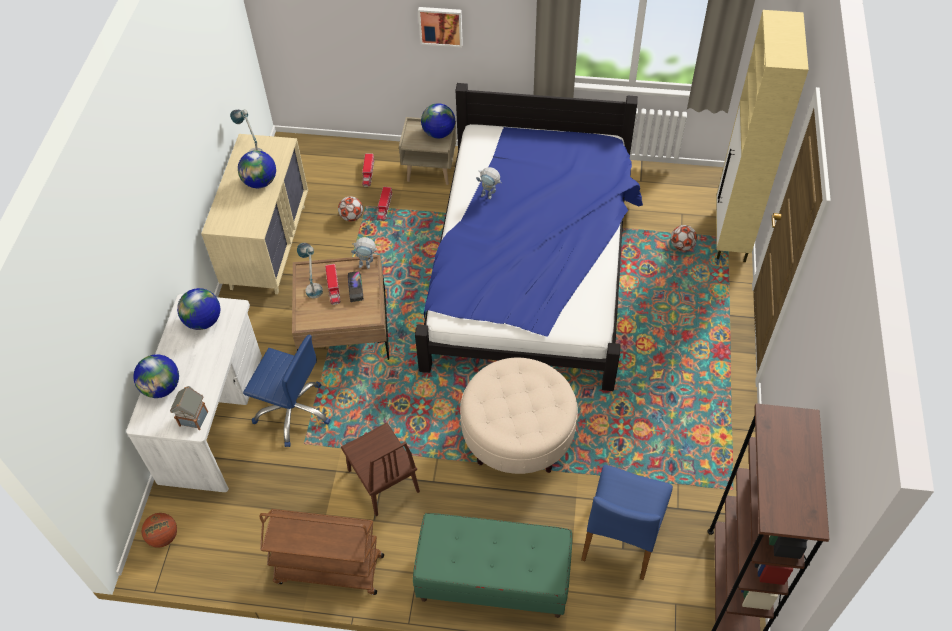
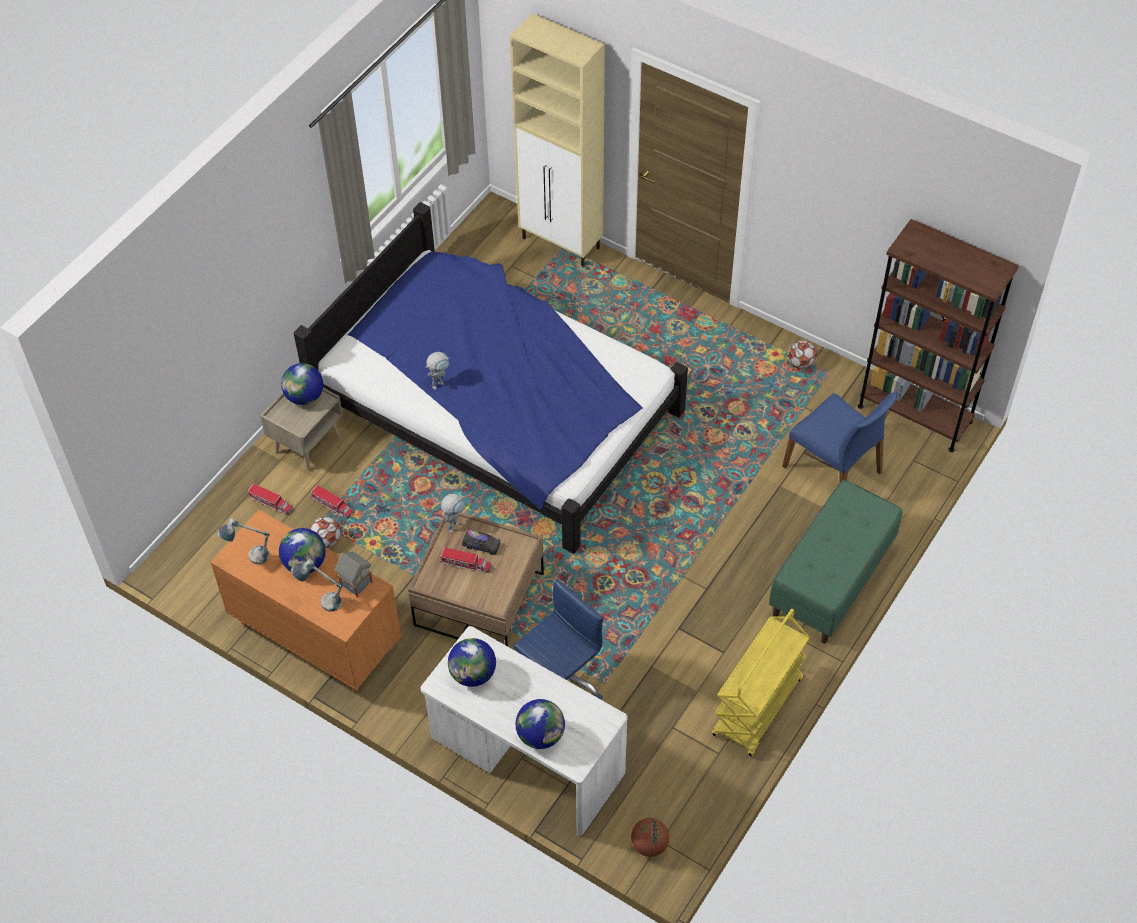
camera: 65 degrees left, 0 degrees up
toy house [170,386,208,430] -> toy house moved to [335,552,373,598]
beige dresser [201,134,308,294] -> orange dresser [211,510,401,692]
brown cart [259,509,384,595] -> yellow cart [712,609,810,757]
table lamp [297,243,323,298] -> table lamp moved to [291,559,342,612]
brown chair [341,422,420,516] -> none
picture [418,7,463,47] -> none
beige ottoman [460,358,578,474] -> none
football [671,225,697,251] -> football moved to [788,340,817,369]

